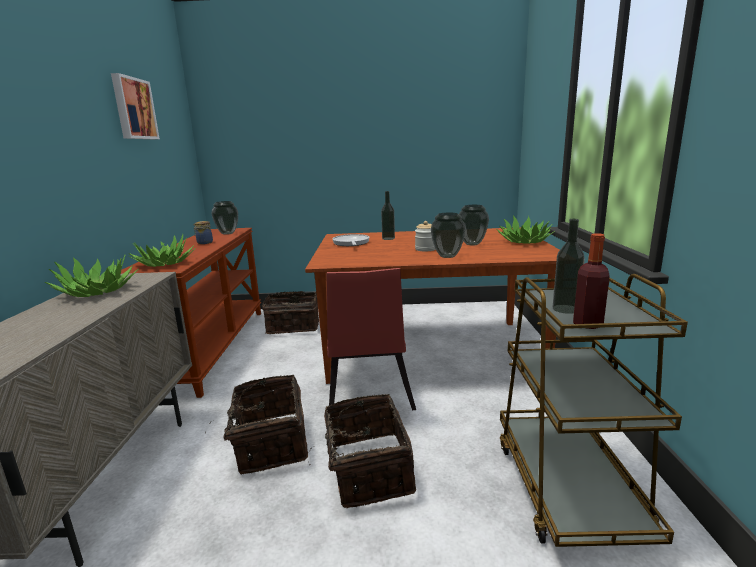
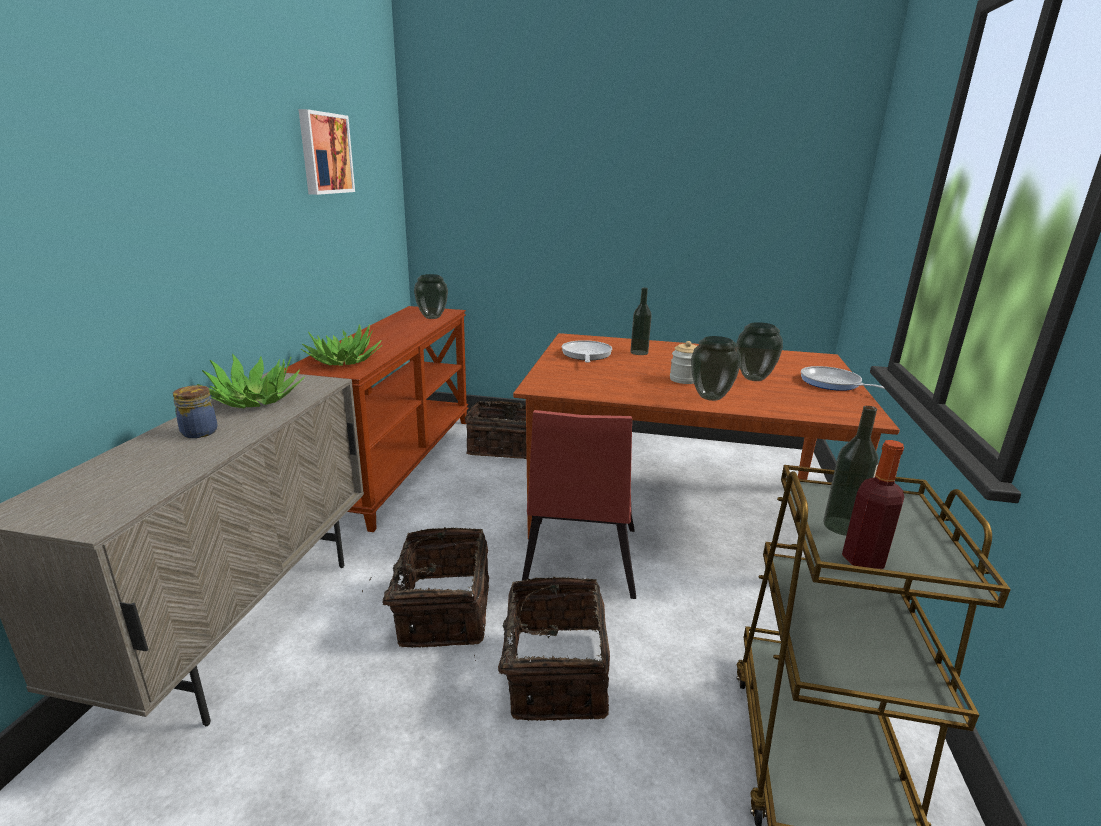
camera: 10 degrees right, 5 degrees up
jar [193,221,213,244] -> jar moved to [173,385,218,438]
potted plant [497,216,555,244] -> frying pan [801,366,885,391]

